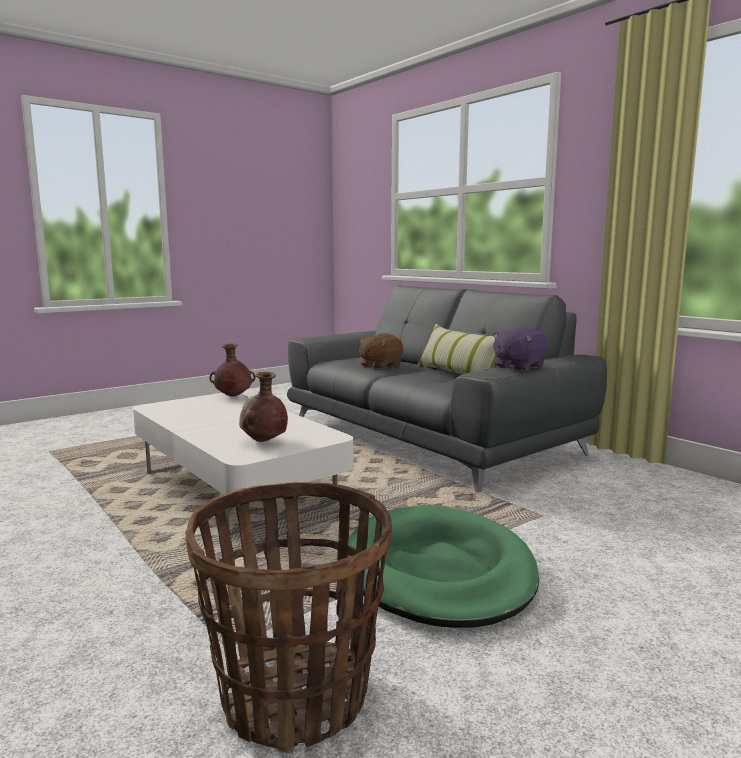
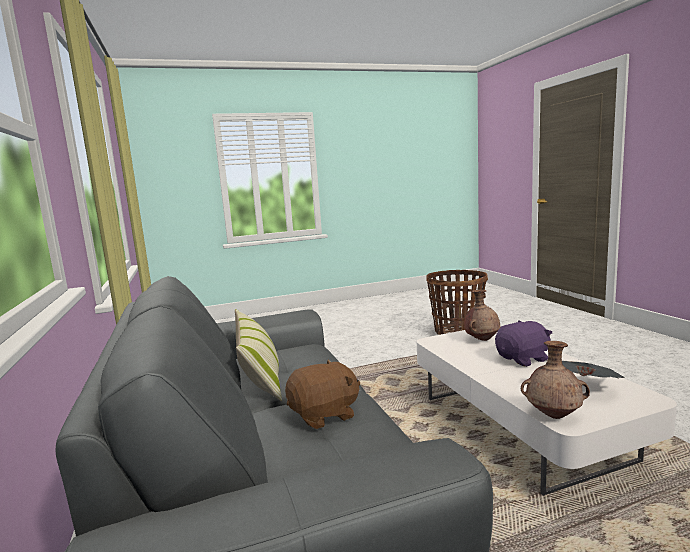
camera: 160 degrees left, 0 degrees up
green dog bed [348,505,539,628] -> none
purple plush toy [492,327,547,371] -> purple plush toy moved to [495,321,552,367]
none -> newspaper [545,360,625,379]

